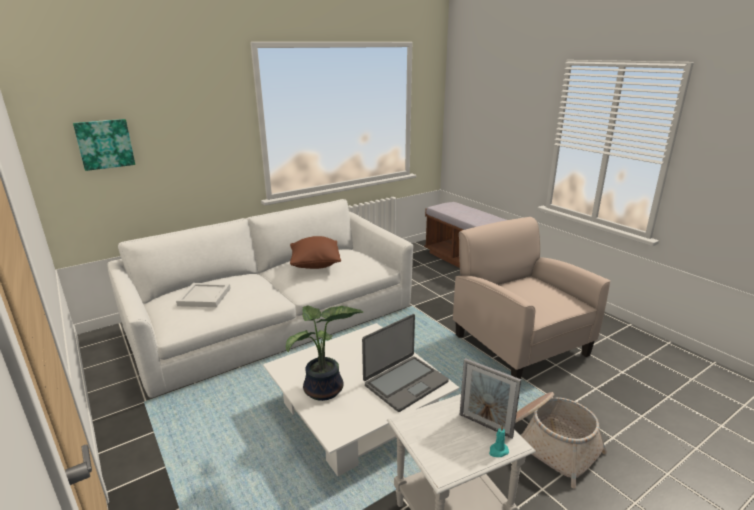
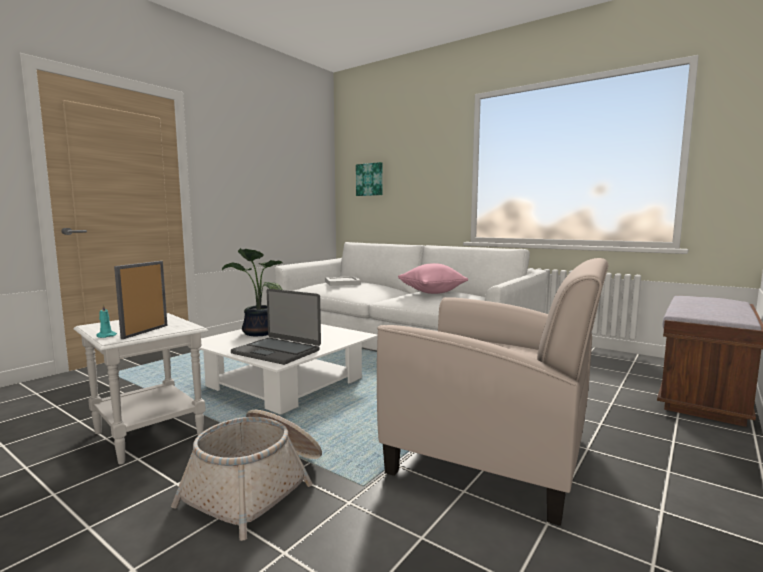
camera: 70 degrees right, 15 degrees down
brown pillow [290,236,341,269] -> pink pillow [398,263,468,294]
beige armchair [453,217,611,379] -> beige armchair turned 75 degrees clockwise [377,258,608,526]

